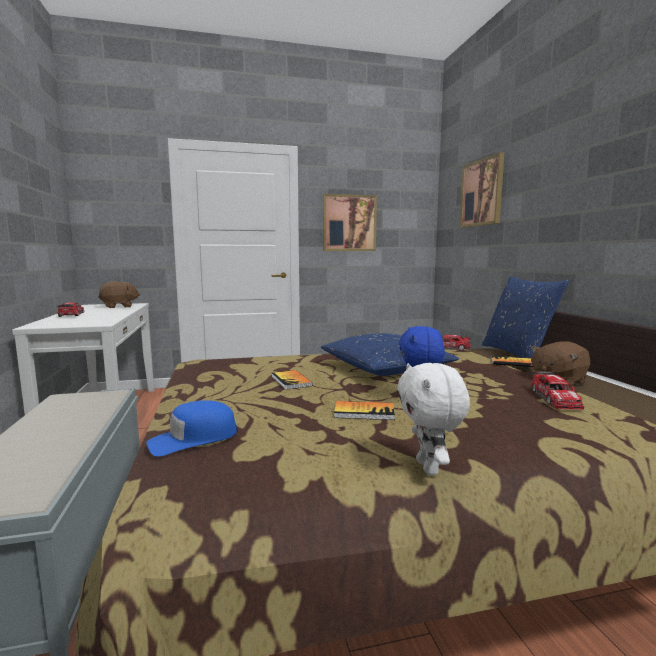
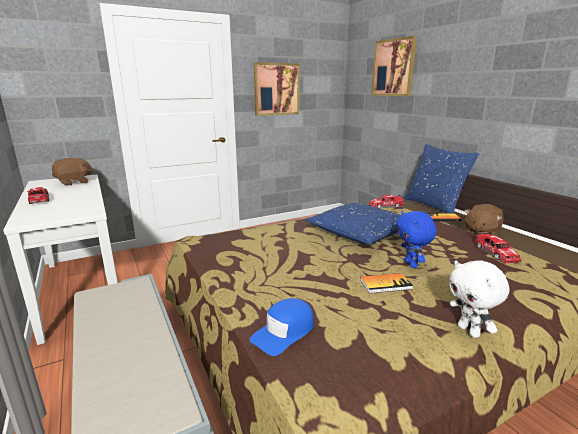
camera: 15 degrees left, 10 degrees up
book [272,370,313,390] -> none

